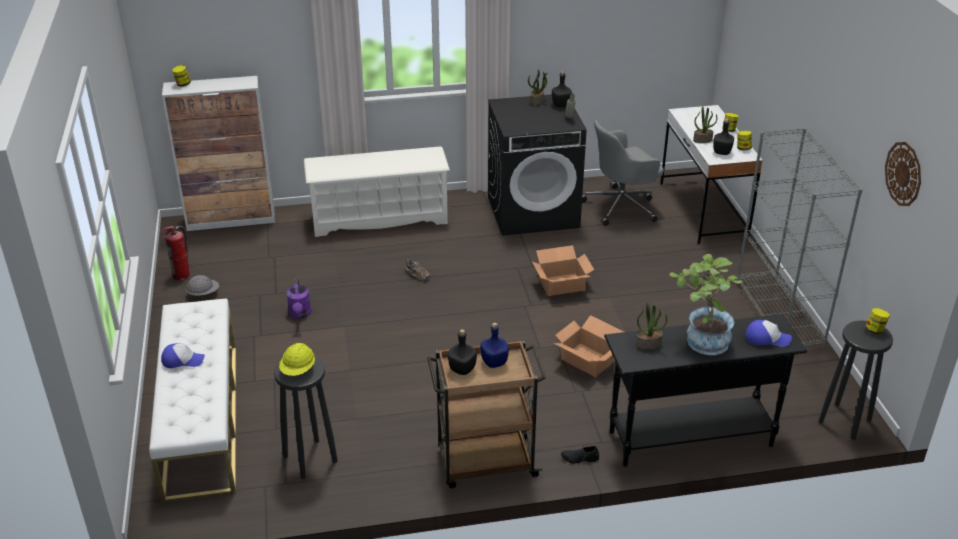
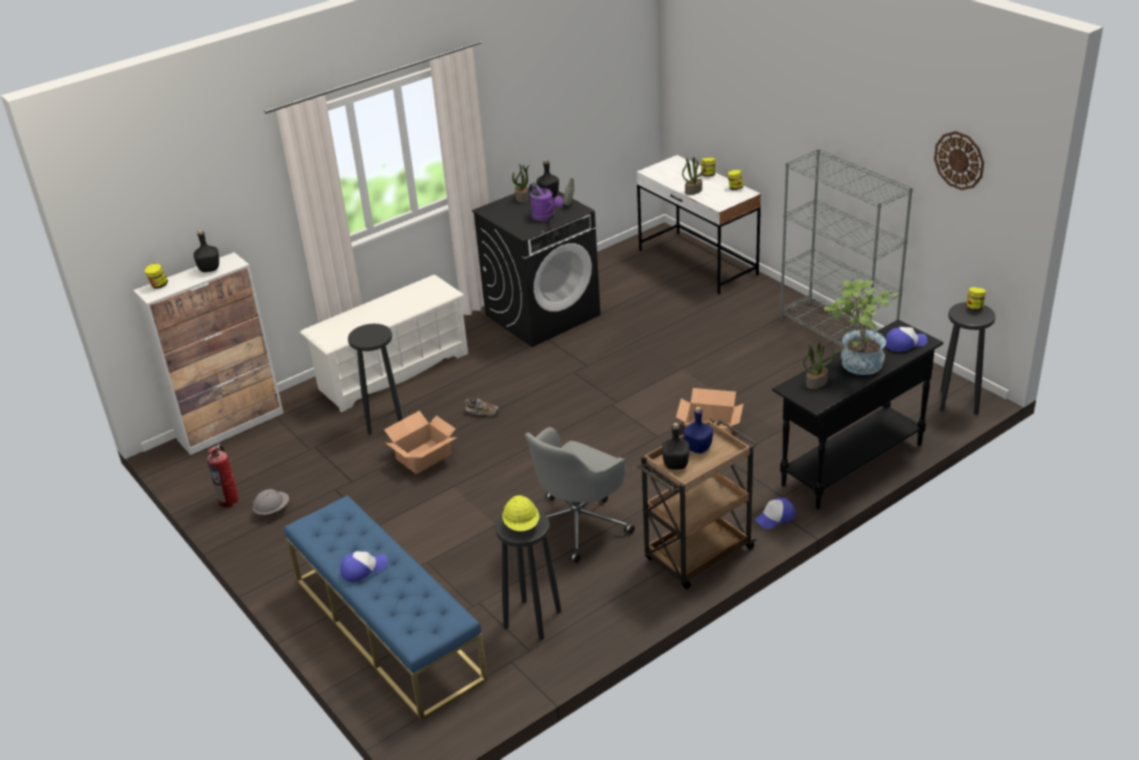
camera: 25 degrees left, 0 degrees up
white bench [149,298,236,503] -> blue bench [284,495,488,721]
purple watering can [287,279,312,319] -> purple watering can moved to [529,183,564,221]
cardboard box [532,245,594,296] -> cardboard box moved to [384,411,458,474]
black shoe [561,446,599,463] -> cap [755,497,795,529]
grey office chair [582,120,664,226] -> grey office chair moved to [525,427,635,563]
black bottle [713,119,734,155] -> black bottle moved to [194,230,219,272]
none -> black stool [348,324,403,435]

